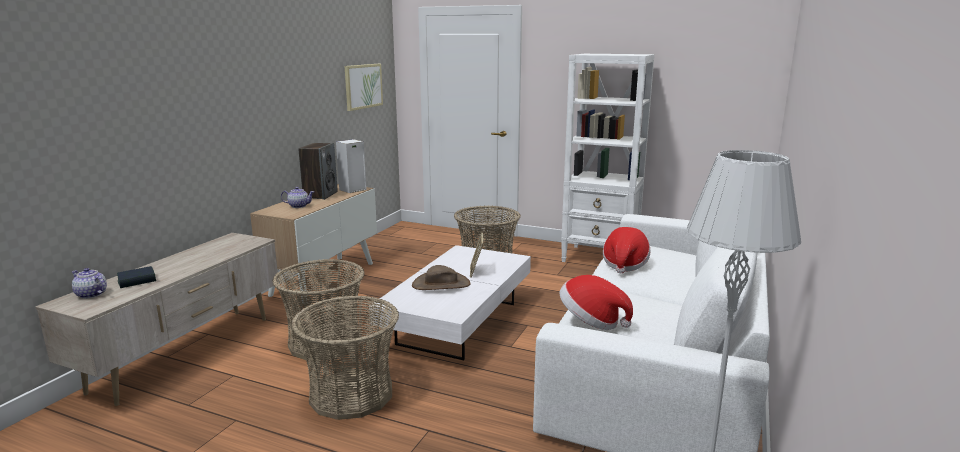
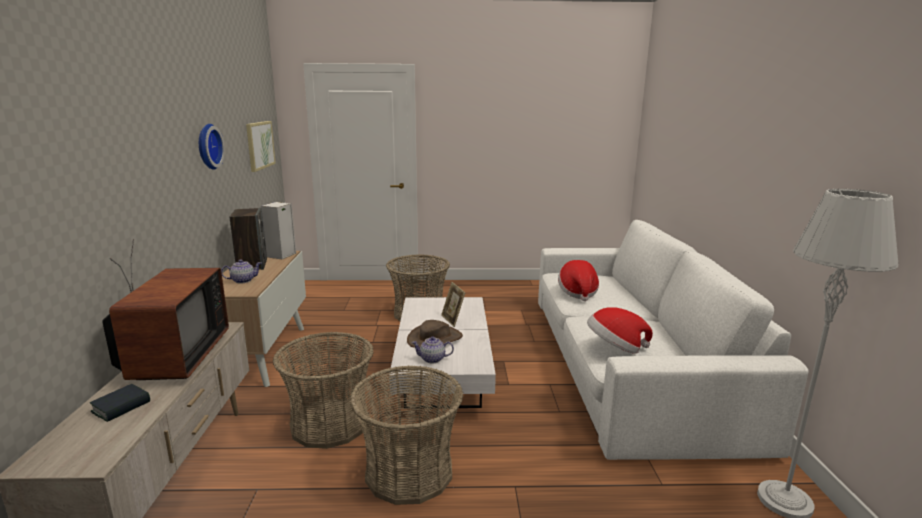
camera: 25 degrees left, 0 degrees up
teapot [72,268,107,299] -> teapot moved to [411,336,454,363]
white bookcase [561,54,655,262] -> none
none -> television [102,239,229,380]
none -> wall clock [199,124,225,170]

